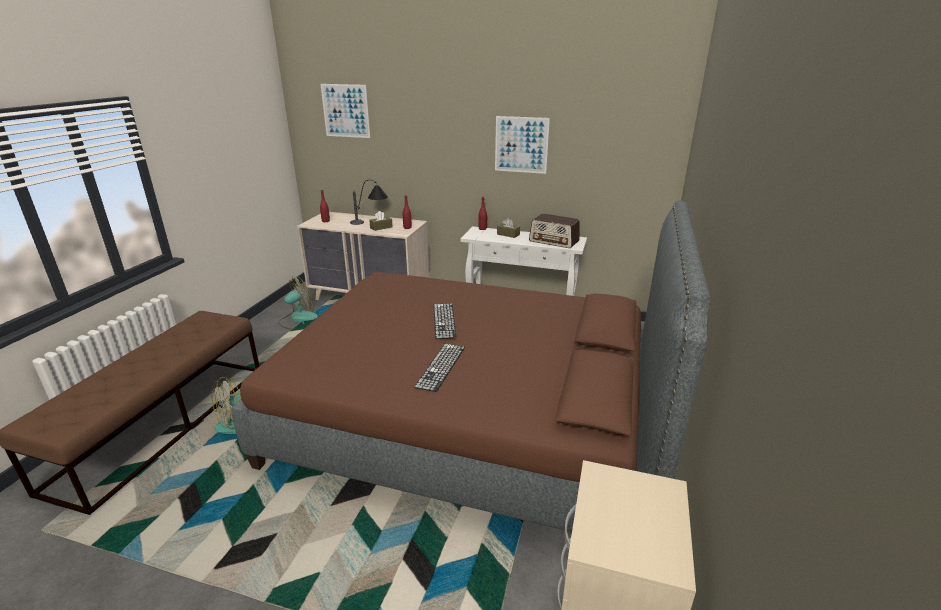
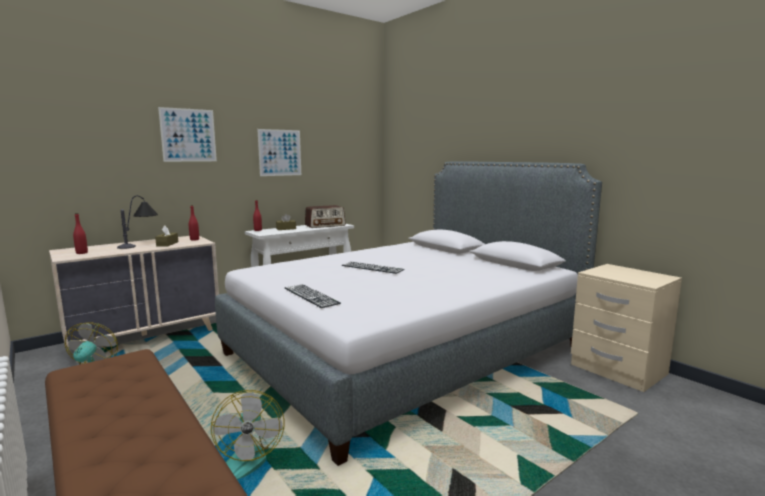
camera: 55 degrees left, 15 degrees down
brown bed [231,200,710,532] -> grey bed [215,161,602,466]
picture [321,84,370,138] -> picture moved to [158,107,217,162]
keyboard [414,344,465,392] -> keyboard moved to [285,284,341,308]

